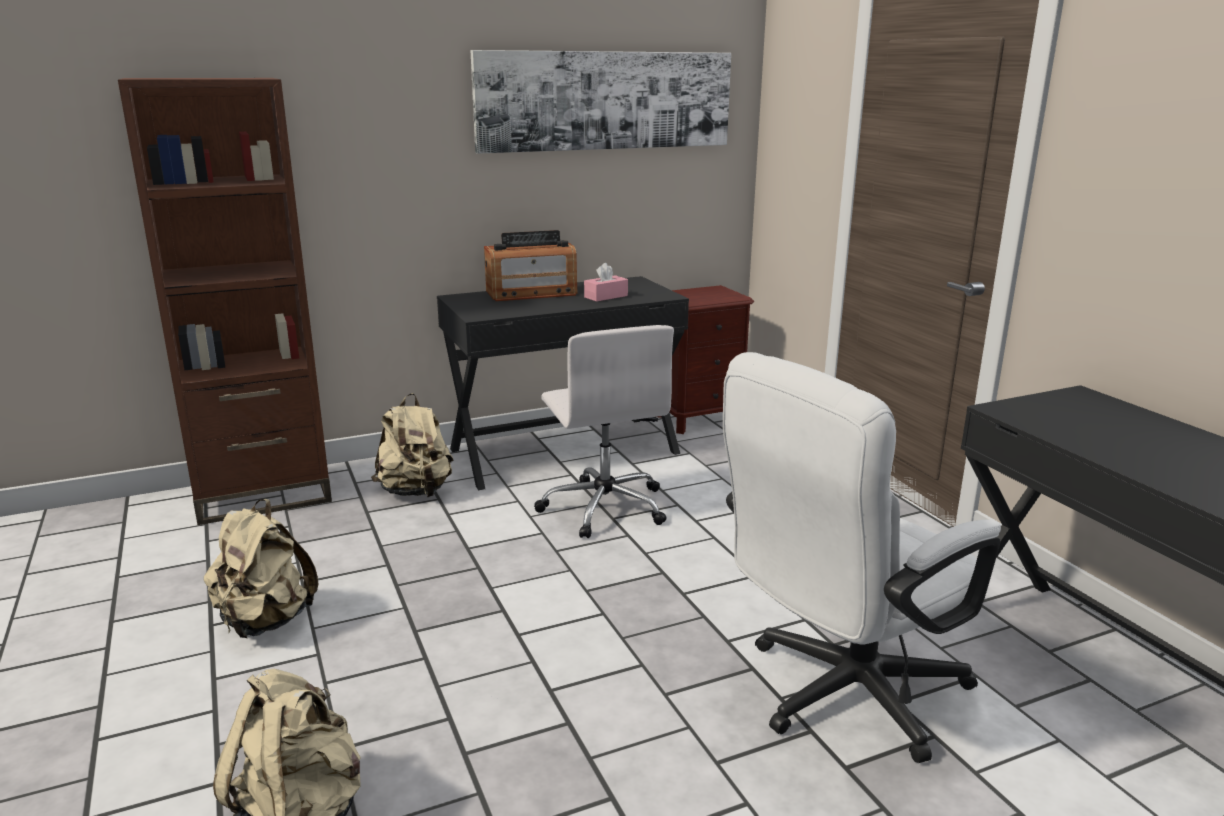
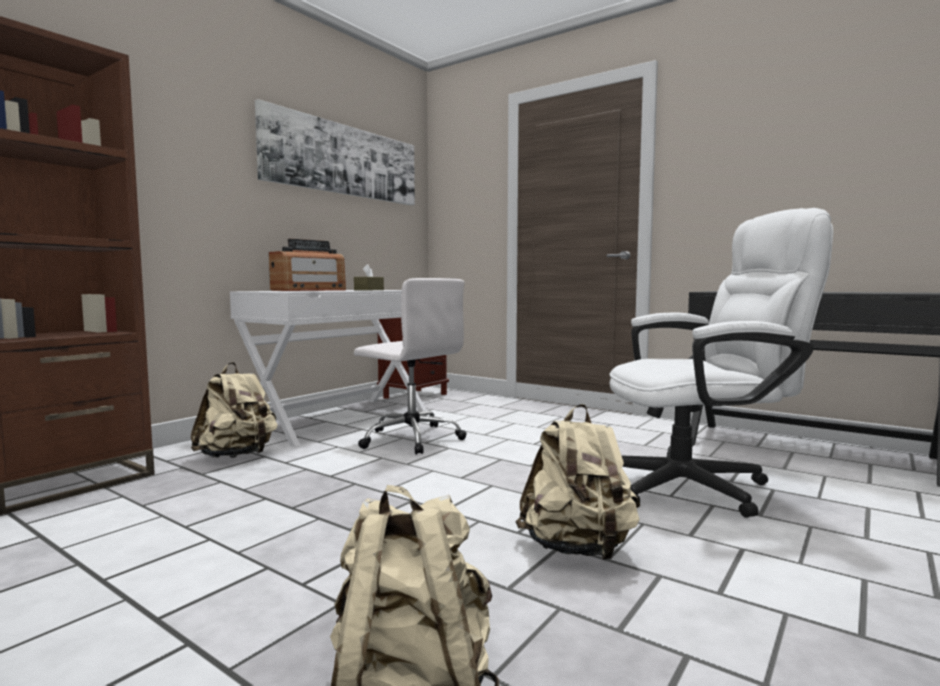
camera: 30 degrees left, 15 degrees down
beige backpack [204,499,318,638] -> beige backpack moved to [515,404,640,560]
black desk [437,276,689,490] -> white desk [230,290,426,447]
pink tissue box [584,263,628,302] -> brown tissue box [354,264,384,290]
white office chair [723,352,1001,763] -> white office chair turned 120 degrees counterclockwise [609,208,834,518]

